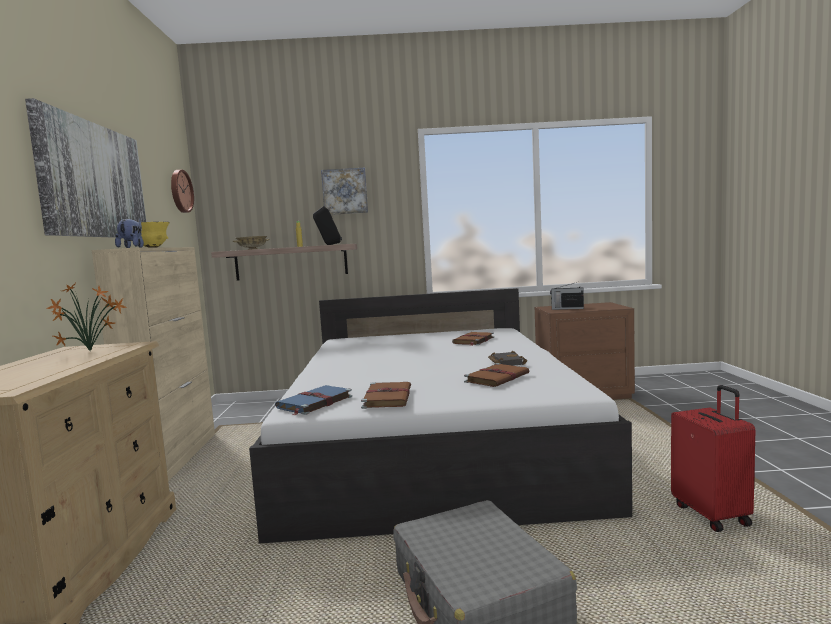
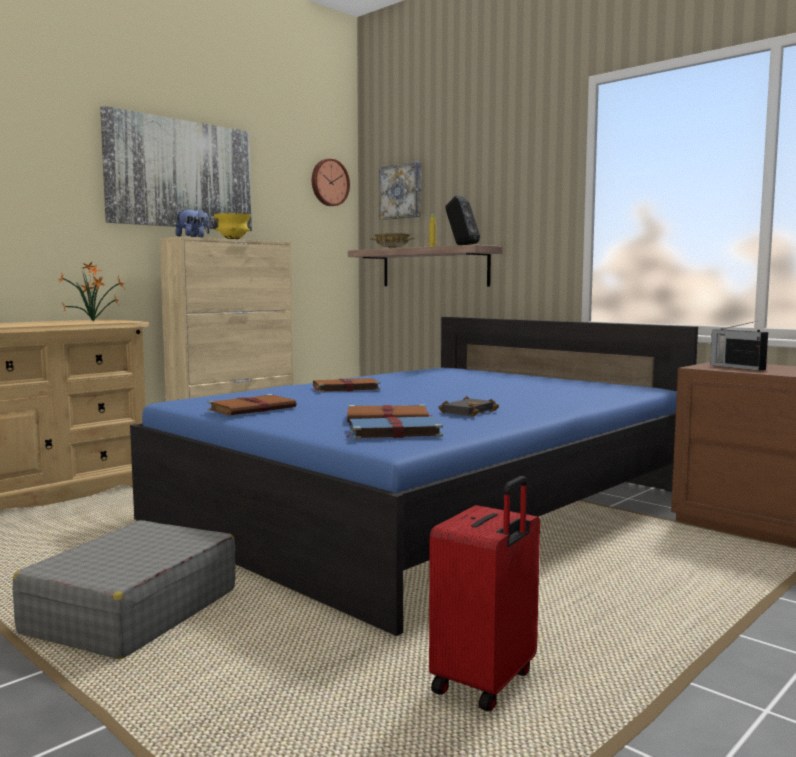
camera: 45 degrees right, 0 degrees up
white bed [249,288,632,544] -> blue bed [130,317,698,636]
blue book [275,385,352,416] -> blue book moved to [346,417,443,439]
picture [321,168,368,215] -> picture moved to [379,162,421,220]
brown book [452,332,494,346] -> brown book moved to [313,378,380,392]

